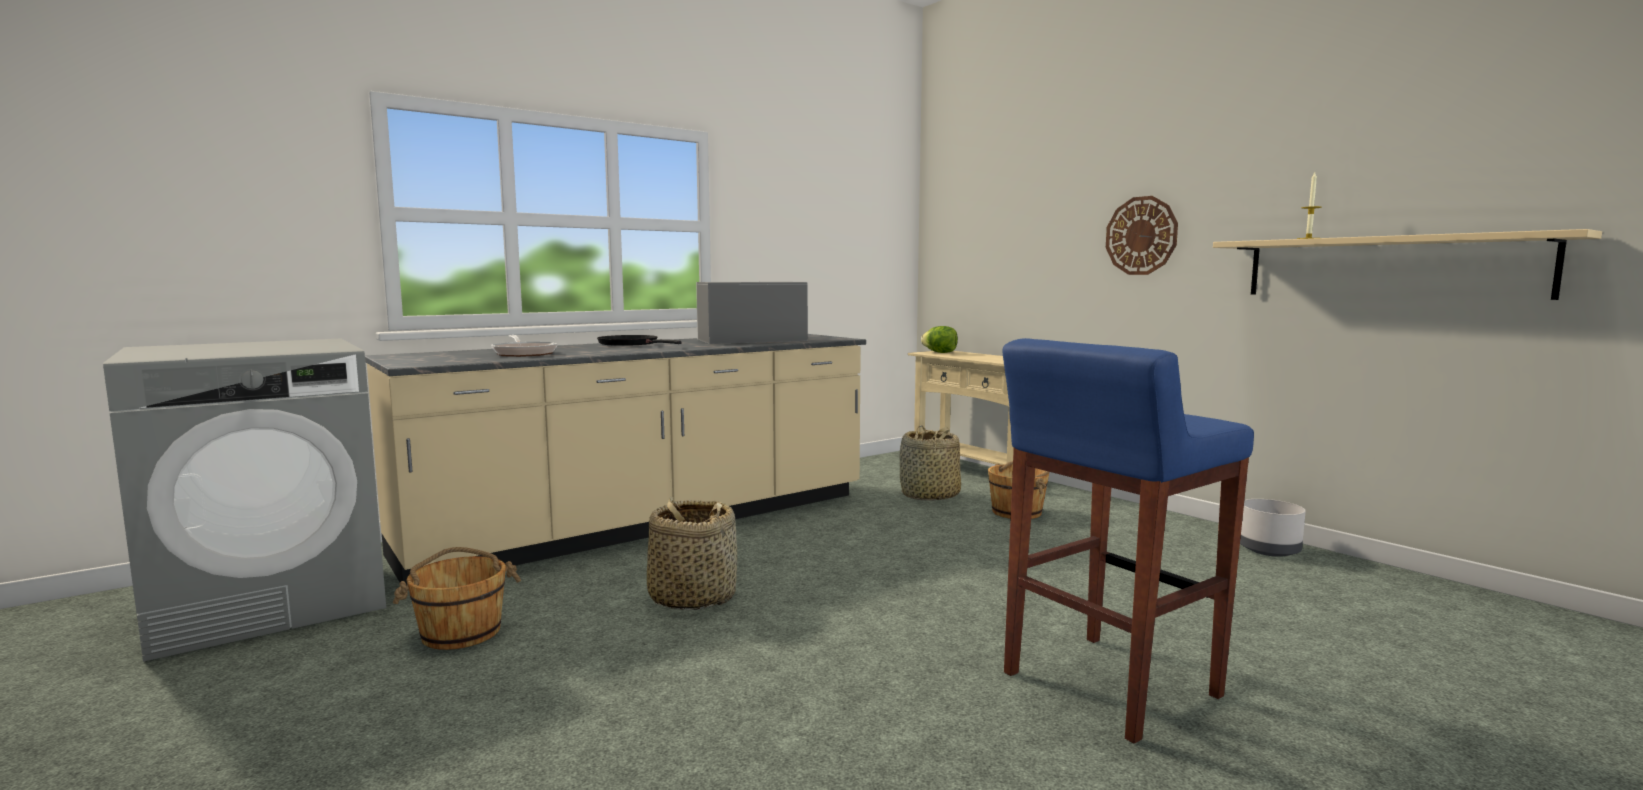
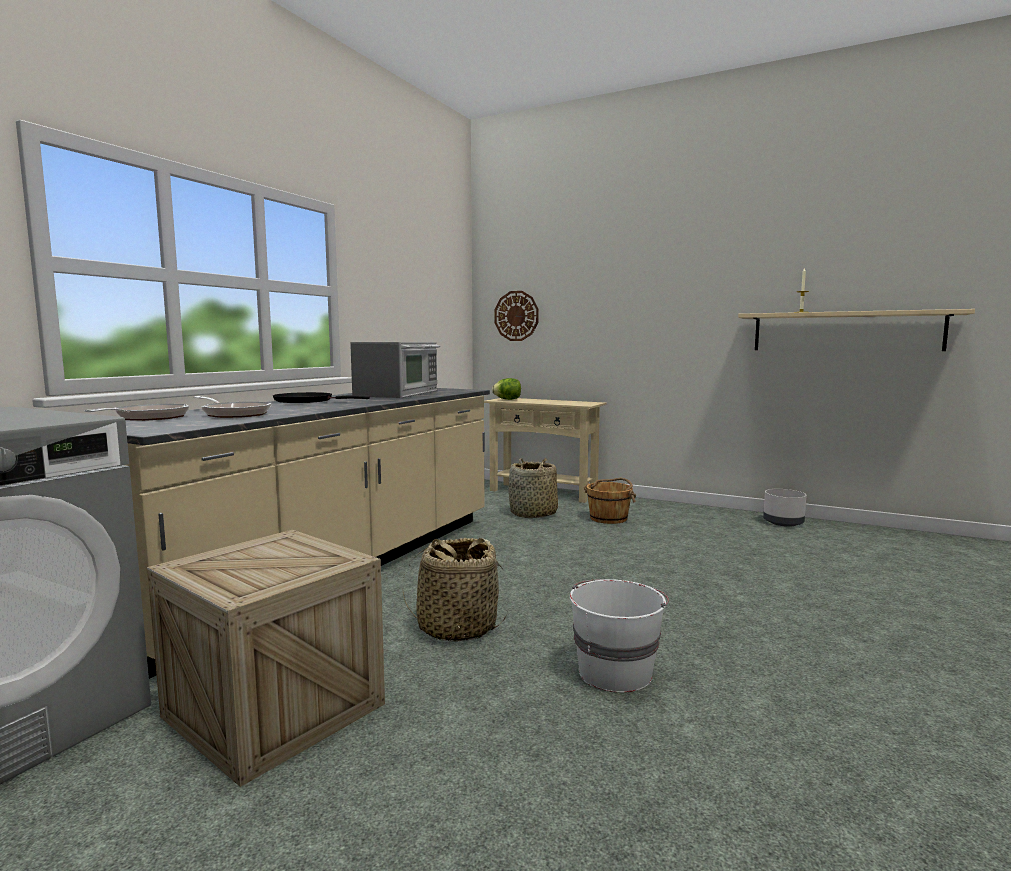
camera: 25 degrees left, 0 degrees up
brown bucket [393,547,521,650] -> crate [147,530,385,787]
microwave [696,282,808,344] -> microwave turned 150 degrees clockwise [350,342,440,398]
blue stool [1003,338,1254,744] -> none
wall clock [1106,196,1178,275] -> wall clock moved to [494,291,539,341]
none -> frying pan [85,404,189,421]
none -> white bucket [570,579,669,692]

